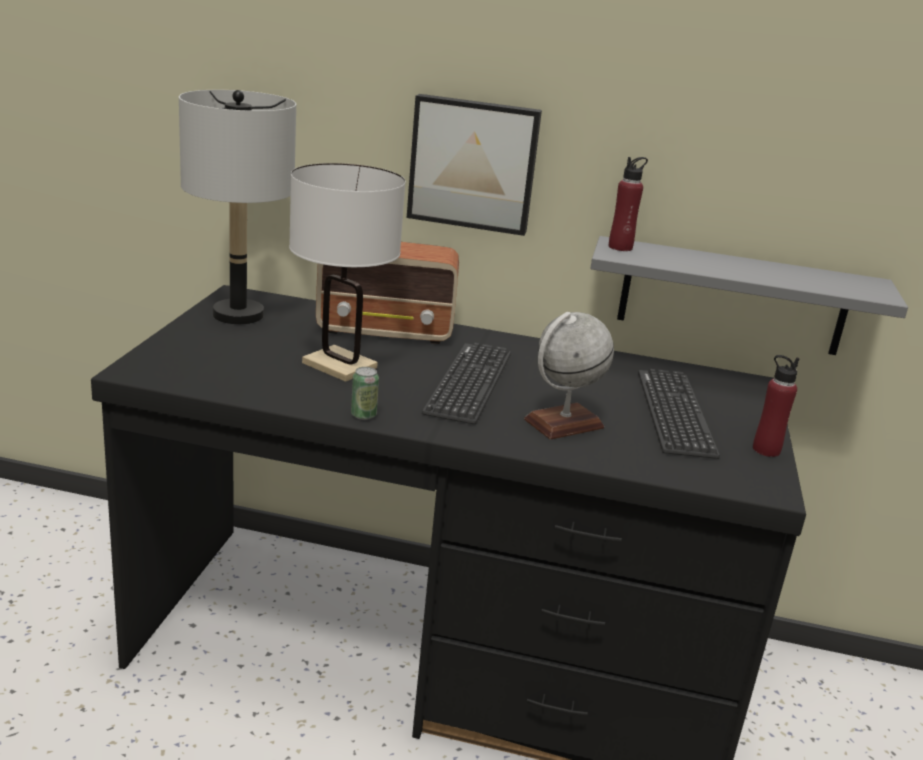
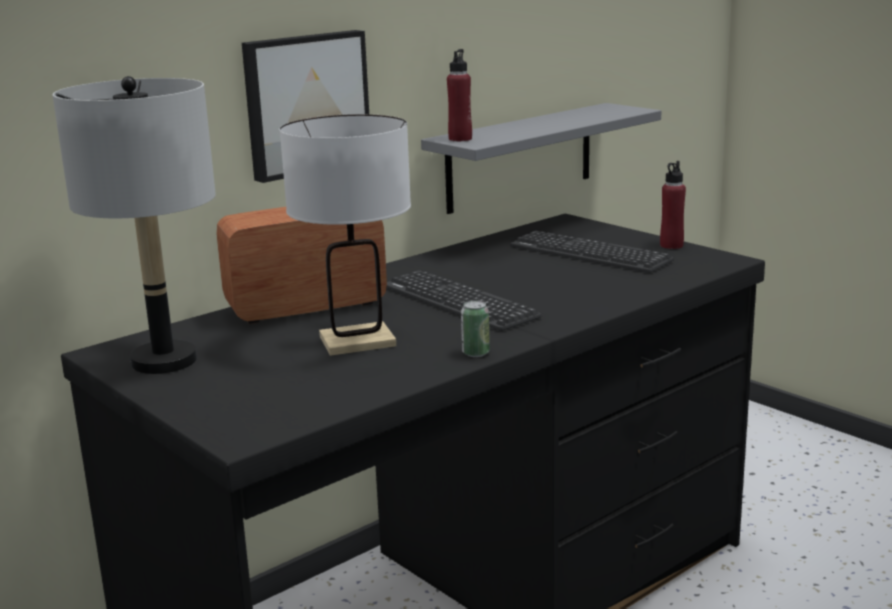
camera: 50 degrees left, 5 degrees down
radio [316,242,459,344] -> radio turned 150 degrees counterclockwise [216,207,387,324]
globe [524,312,614,440] -> none

